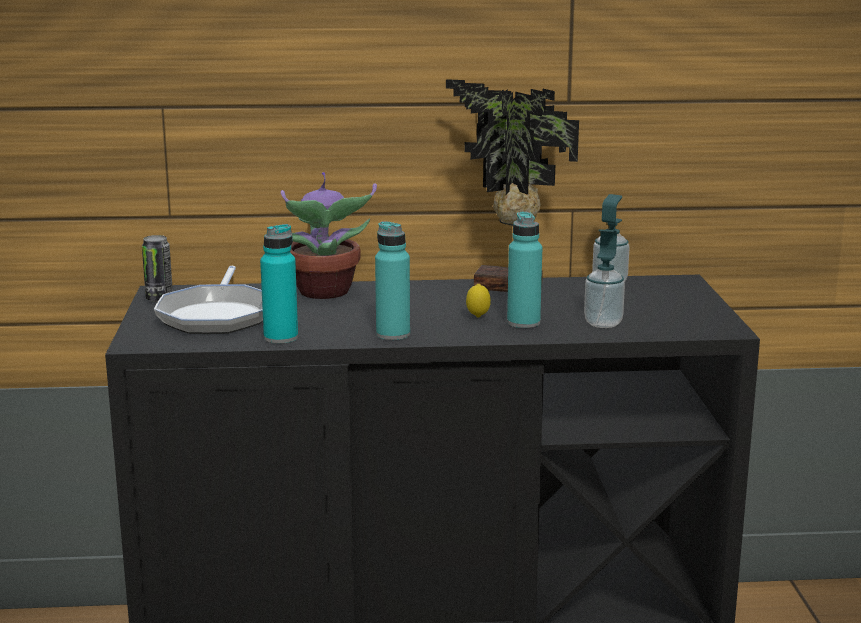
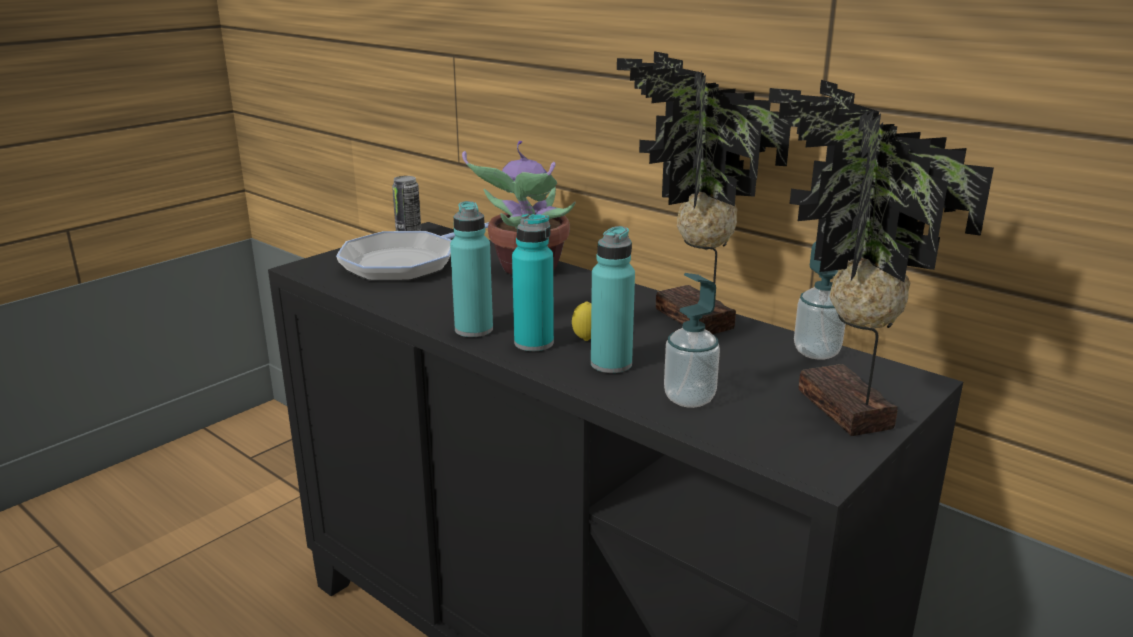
camera: 45 degrees right, 5 degrees up
turquoise bottle [260,224,298,344] -> turquoise bottle moved to [512,214,554,351]
none -> potted plant [769,80,994,436]

